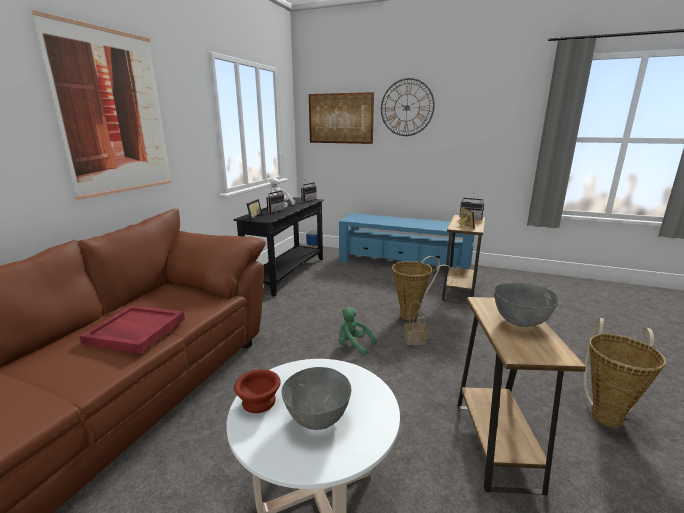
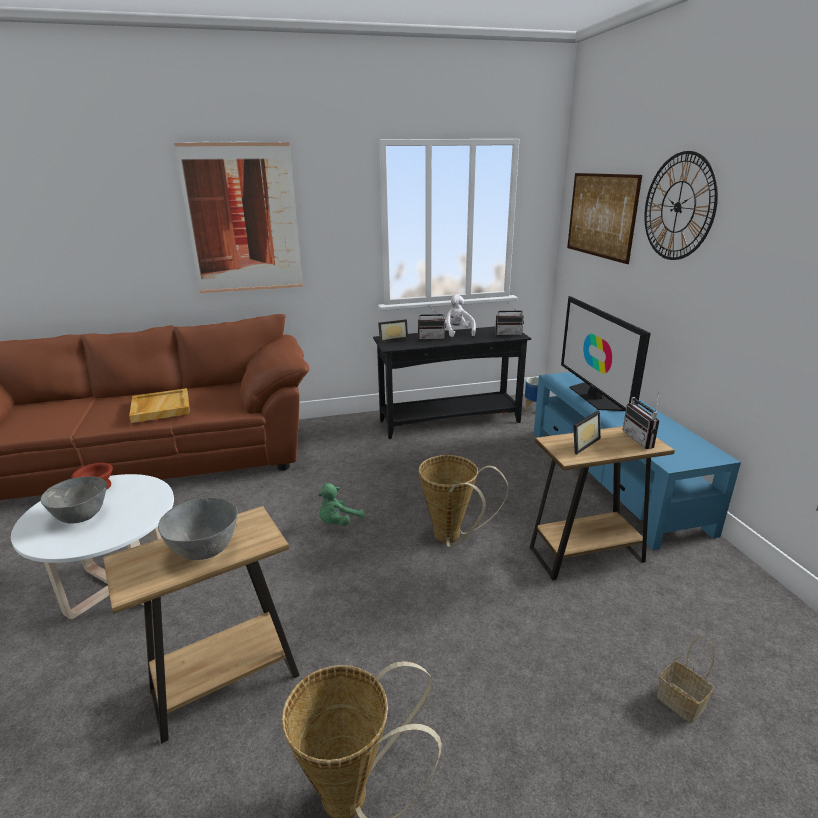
camera: 55 degrees right, 5 degrees up
red tray [79,305,185,354] -> beige tray [129,388,190,423]
green plush toy [338,308,377,355] -> green plush toy turned 135 degrees counterclockwise [318,483,365,526]
basket [404,301,428,345] -> basket moved to [657,637,714,723]
none -> television [561,296,651,411]

